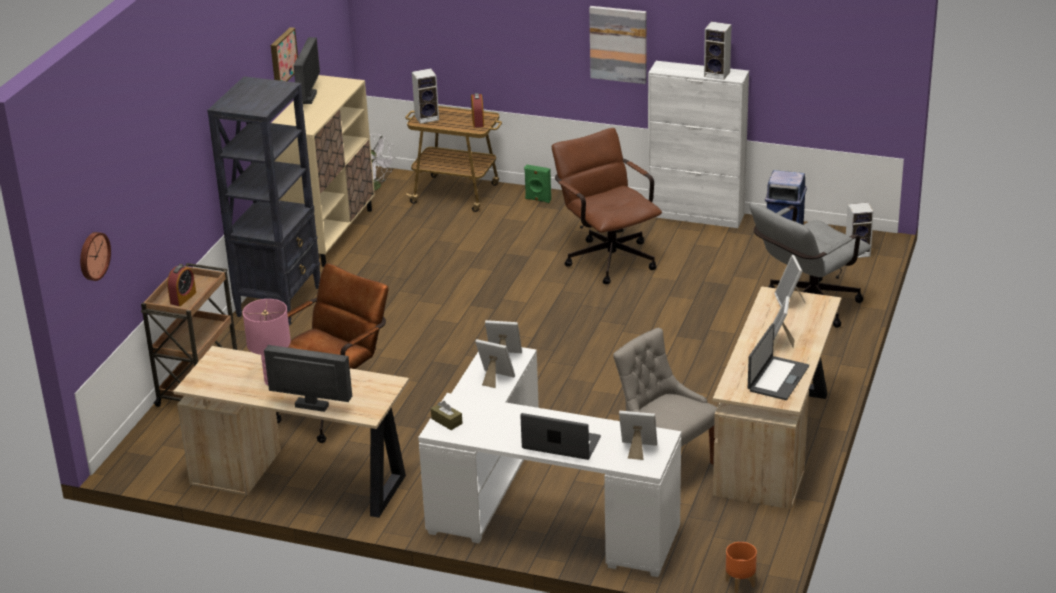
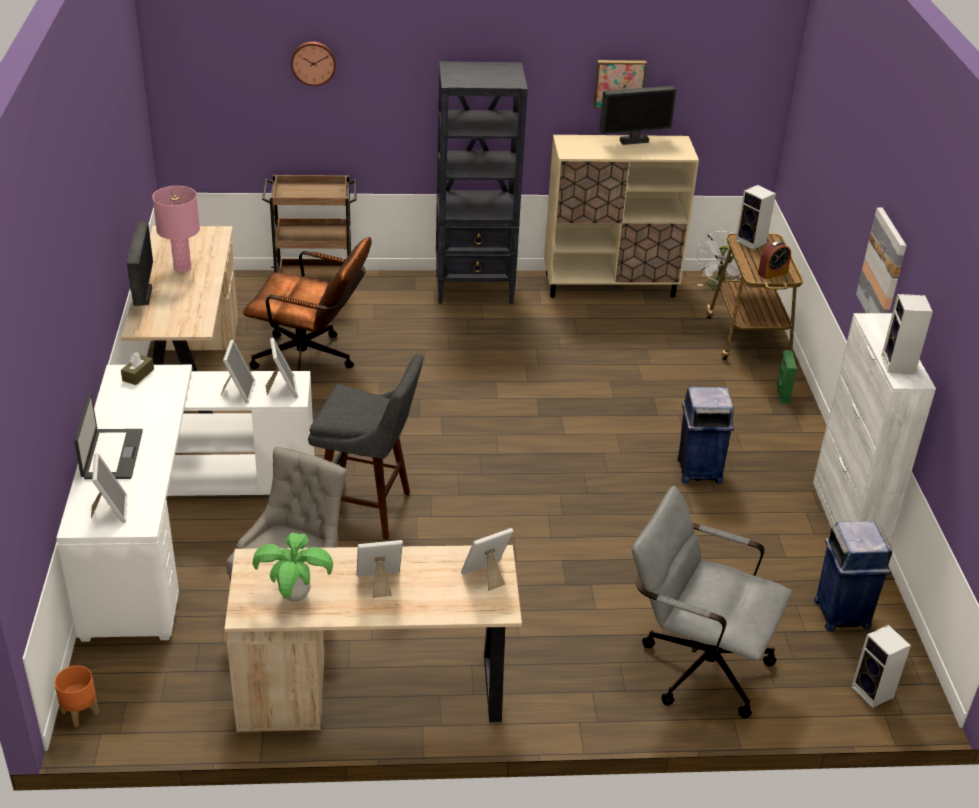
camera: 65 degrees right, 5 degrees up
wall clock [80,232,111,281] -> wall clock moved to [291,41,336,86]
alarm clock [167,265,196,306] -> none
brown office chair [552,128,662,284] -> blue trash can [678,386,734,484]
laptop [748,323,809,400] -> potted plant [253,533,333,601]
none -> grey stool [308,354,424,540]

